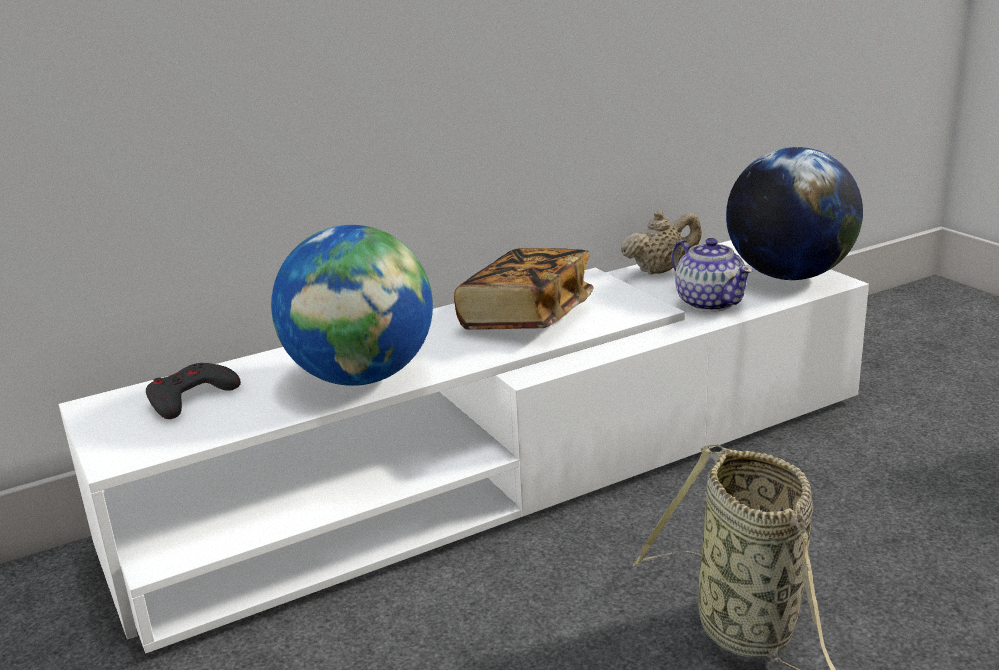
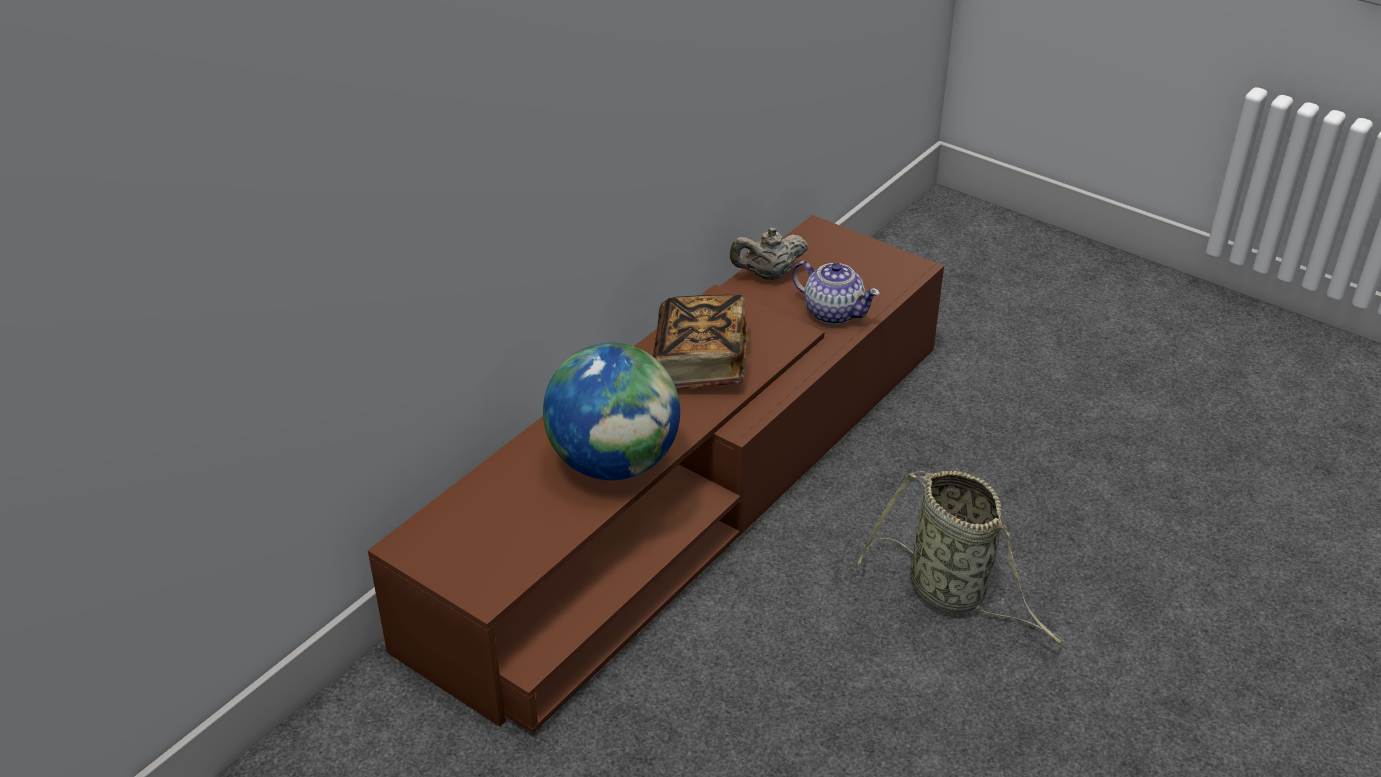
camera: 25 degrees left, 15 degrees up
white tv stand [59,240,869,653] -> brown tv stand [368,215,944,734]
grey game controller [146,363,241,419] -> none
beige teapot [621,210,702,275] -> beige teapot turned 150 degrees counterclockwise [730,227,808,280]
globe [726,147,863,280] -> none

